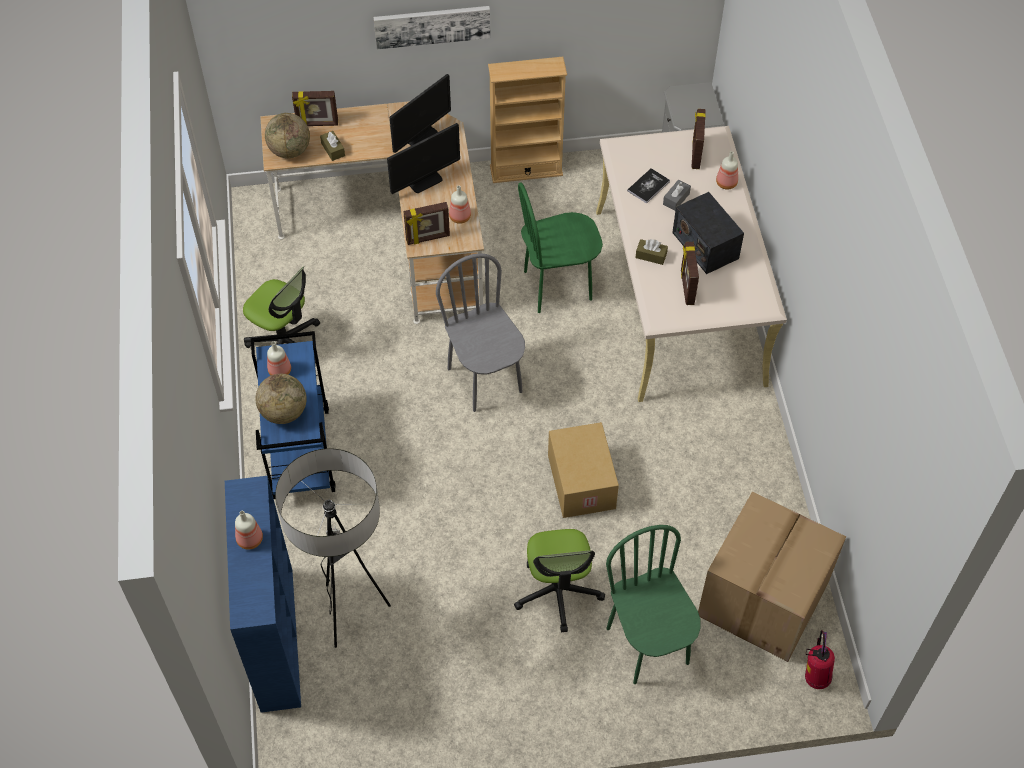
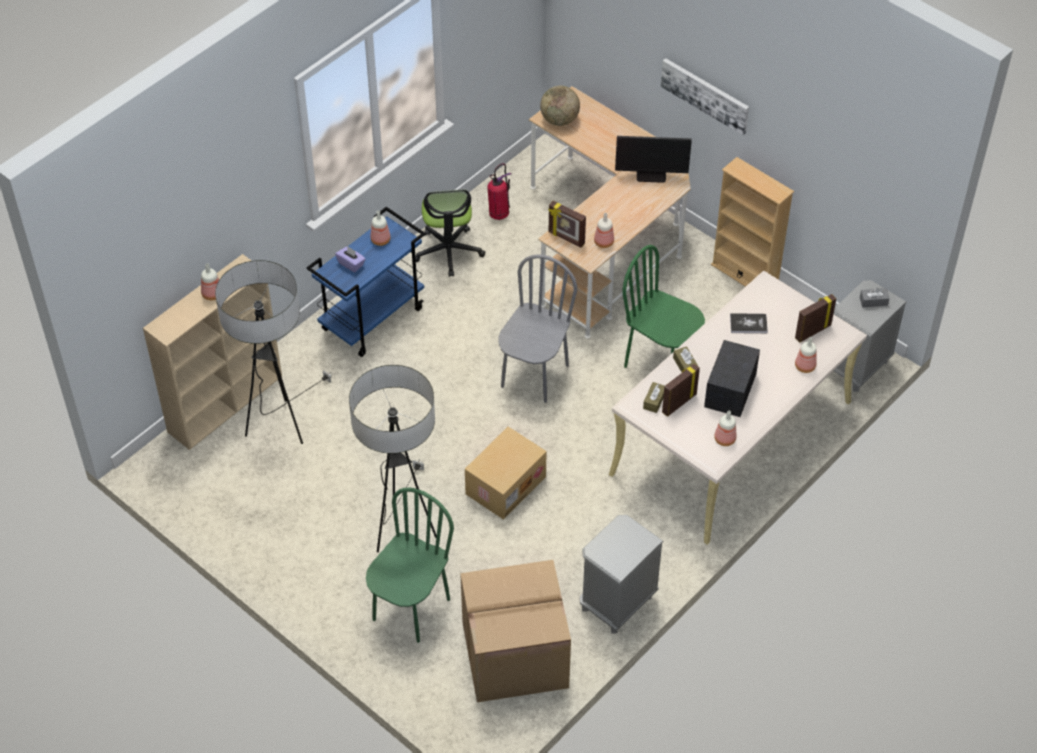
camera: 50 degrees right, 5 degrees down
blue bookcase [225,476,301,713] -> beige bookcase [143,254,282,450]
globe [256,374,307,424] -> purple tissue box [335,246,366,272]
picture frame [292,91,338,126] -> none
brown tissue box [320,131,345,161] -> brown tissue box moved to [643,382,665,413]
monitor [387,123,460,194] -> none
office chair [514,529,605,632] -> floor lamp [349,365,437,552]
grey tissue box [663,180,691,211] -> grey tissue box moved to [860,288,889,307]
fire extinguisher [805,630,835,689] -> fire extinguisher moved to [487,164,512,220]
none -> grey nightstand [580,515,664,634]
none -> bottle [714,411,737,446]

